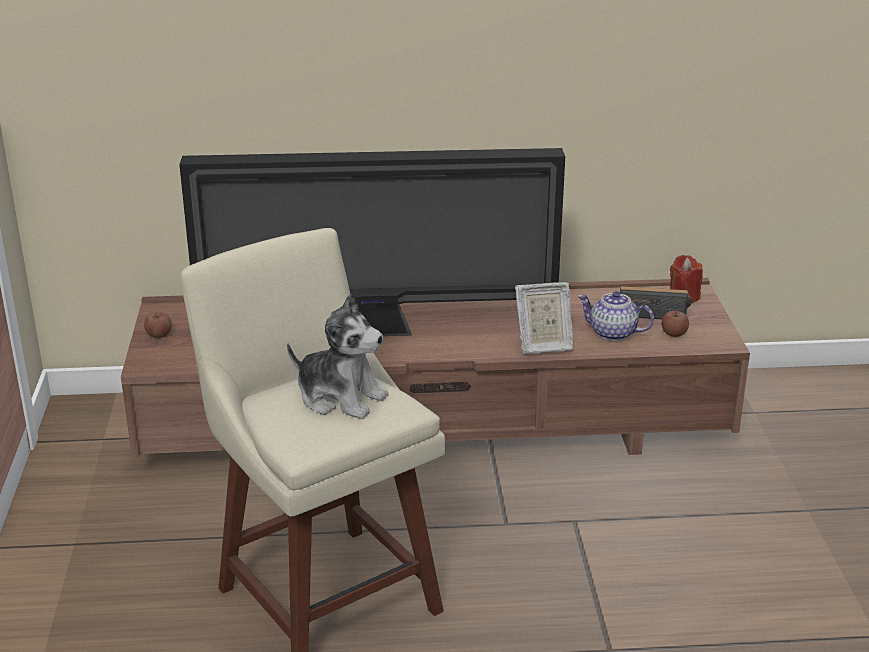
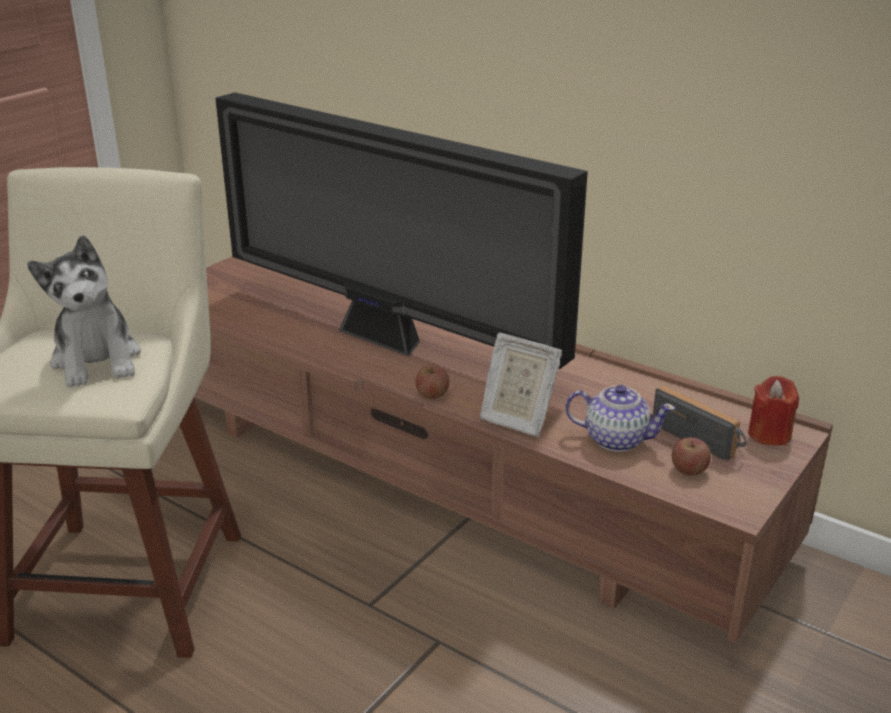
camera: 40 degrees right, 0 degrees up
apple [144,312,172,338] -> apple moved to [415,365,449,399]
teapot [577,291,654,341] -> teapot turned 135 degrees clockwise [565,385,675,452]

